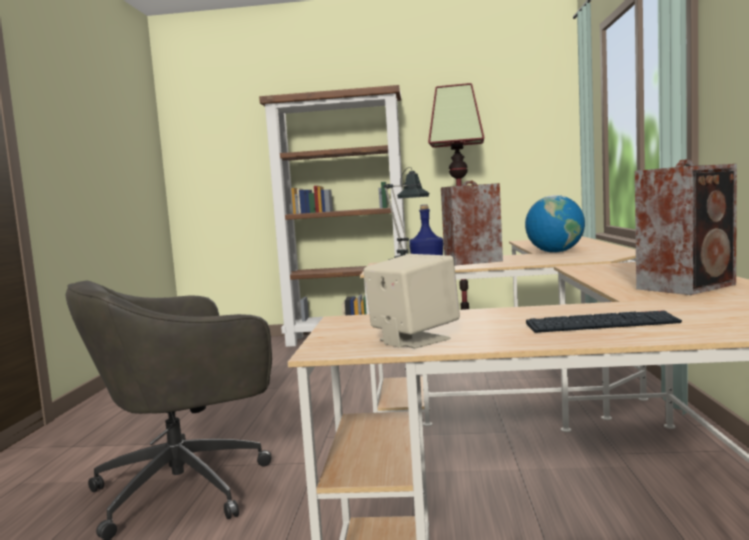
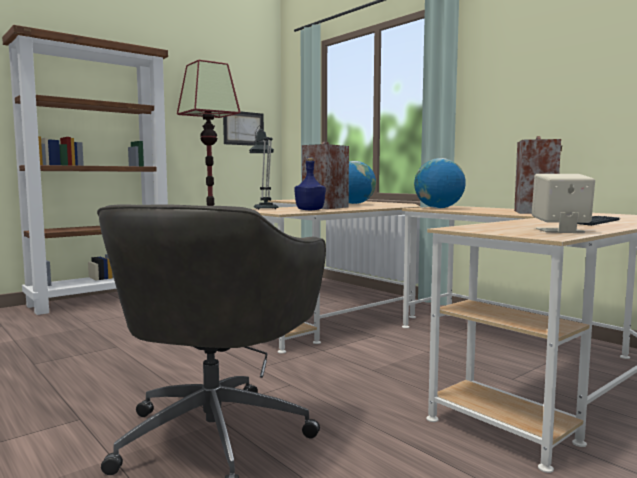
camera: 45 degrees left, 0 degrees up
none -> picture [223,111,264,146]
none -> globe [414,158,466,208]

